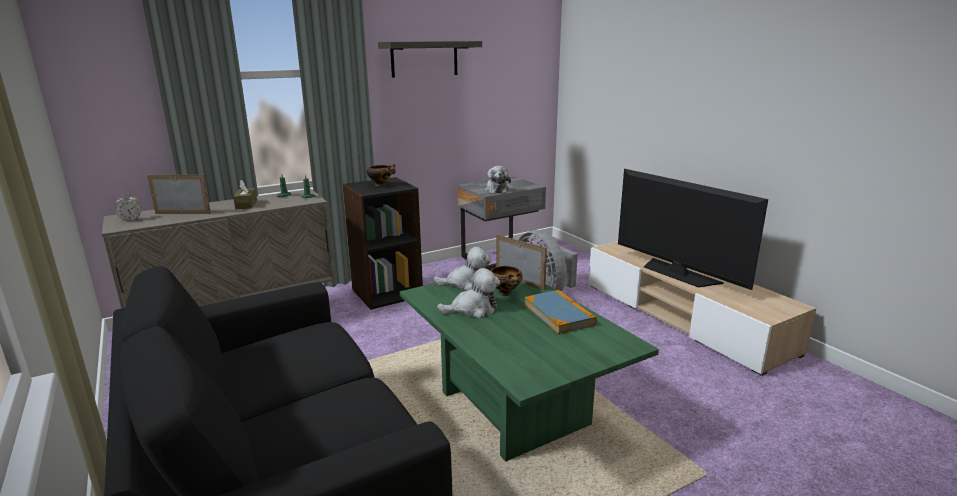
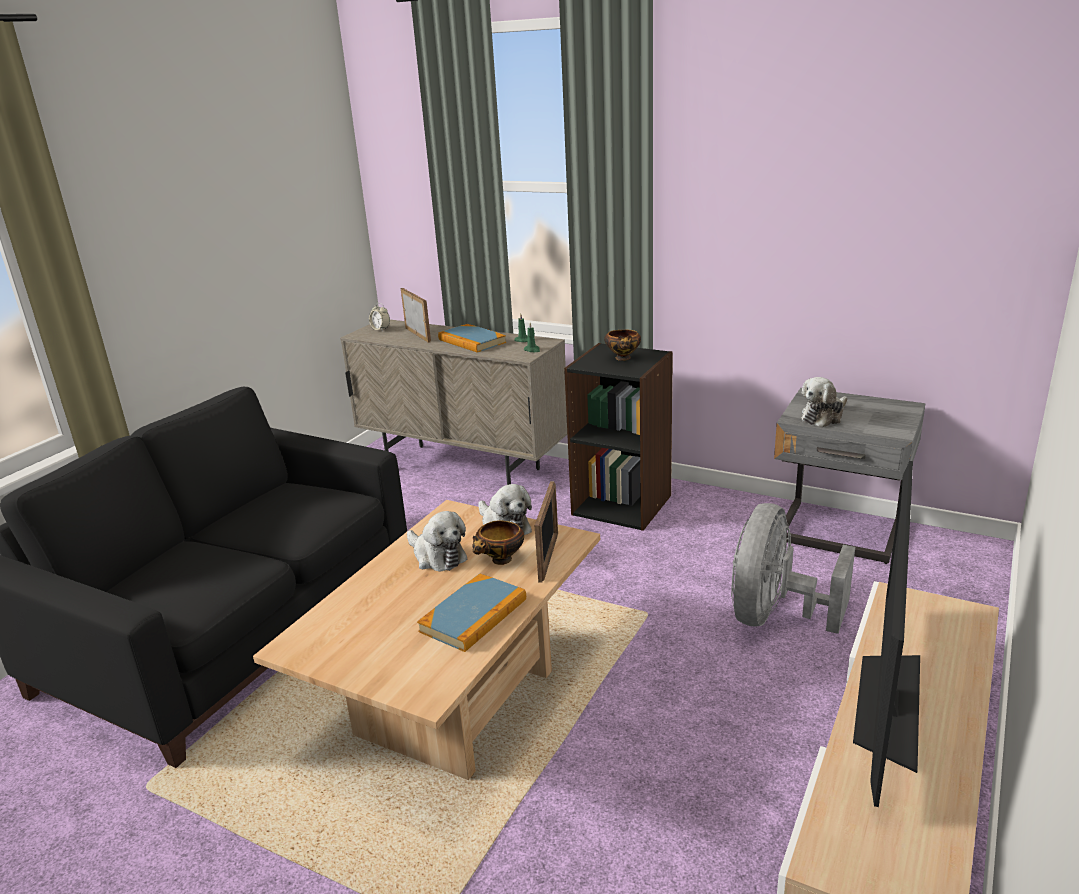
camera: 60 degrees right, 5 degrees up
brown tissue box [233,180,257,209] -> book [438,324,506,353]
shelf [378,41,482,78] -> none
green coffee table [400,283,659,461] -> beige coffee table [253,500,600,780]

